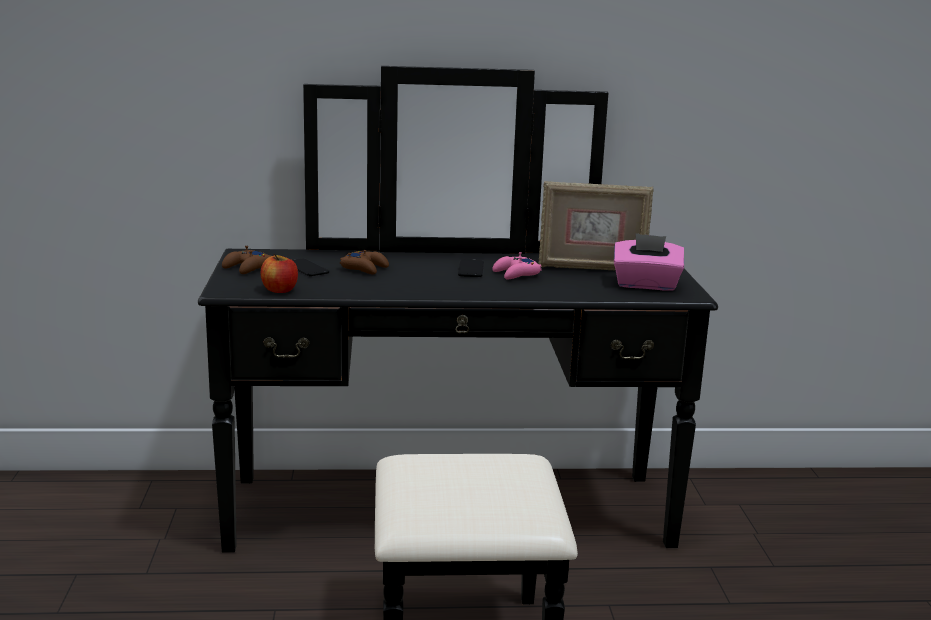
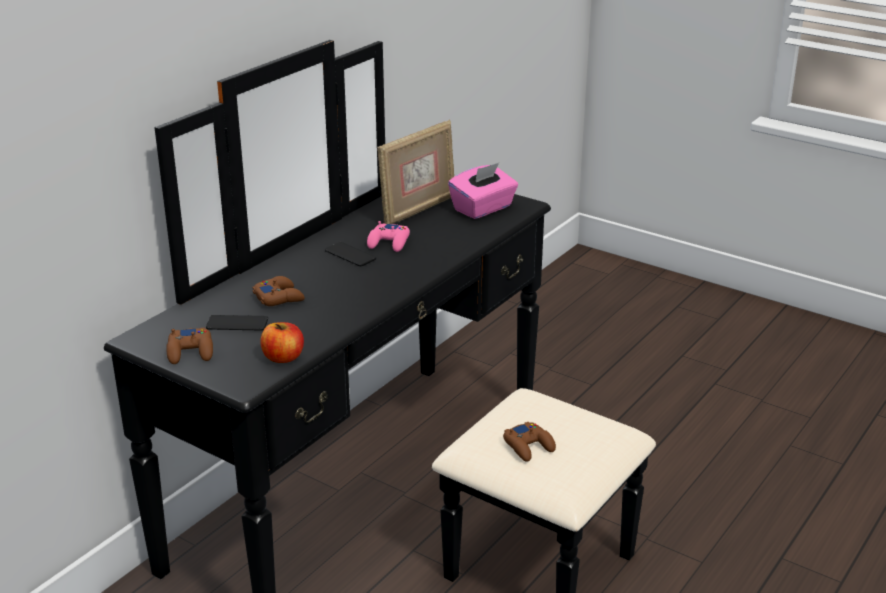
camera: 50 degrees left, 10 degrees up
none -> brown game controller [503,422,556,462]

